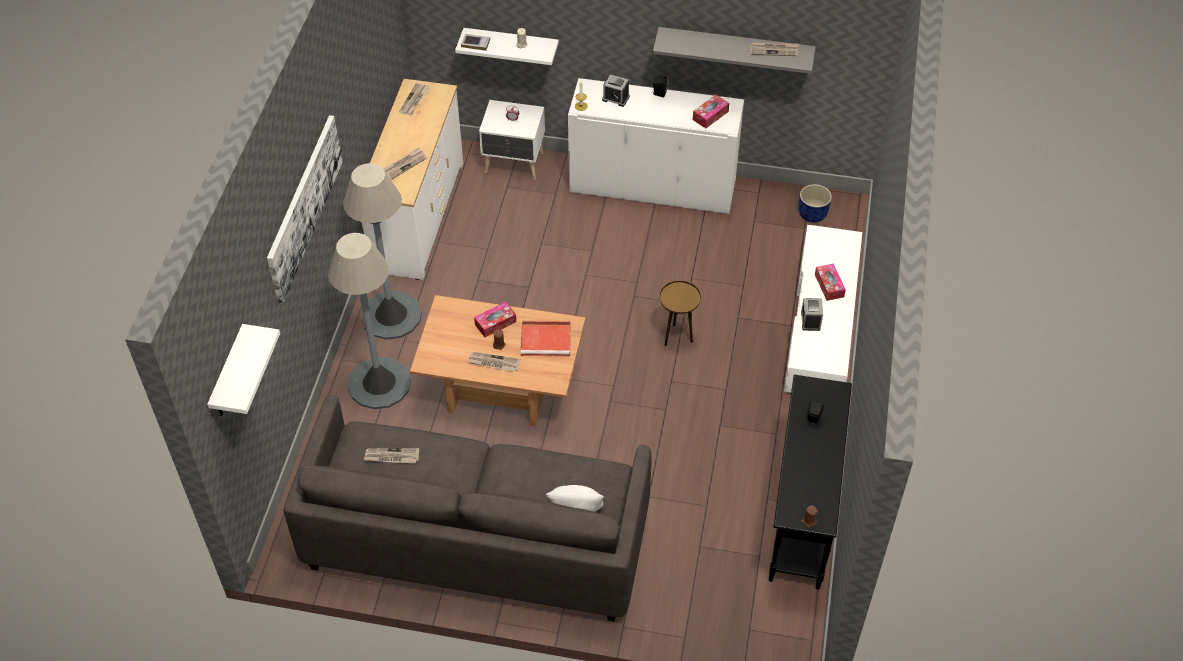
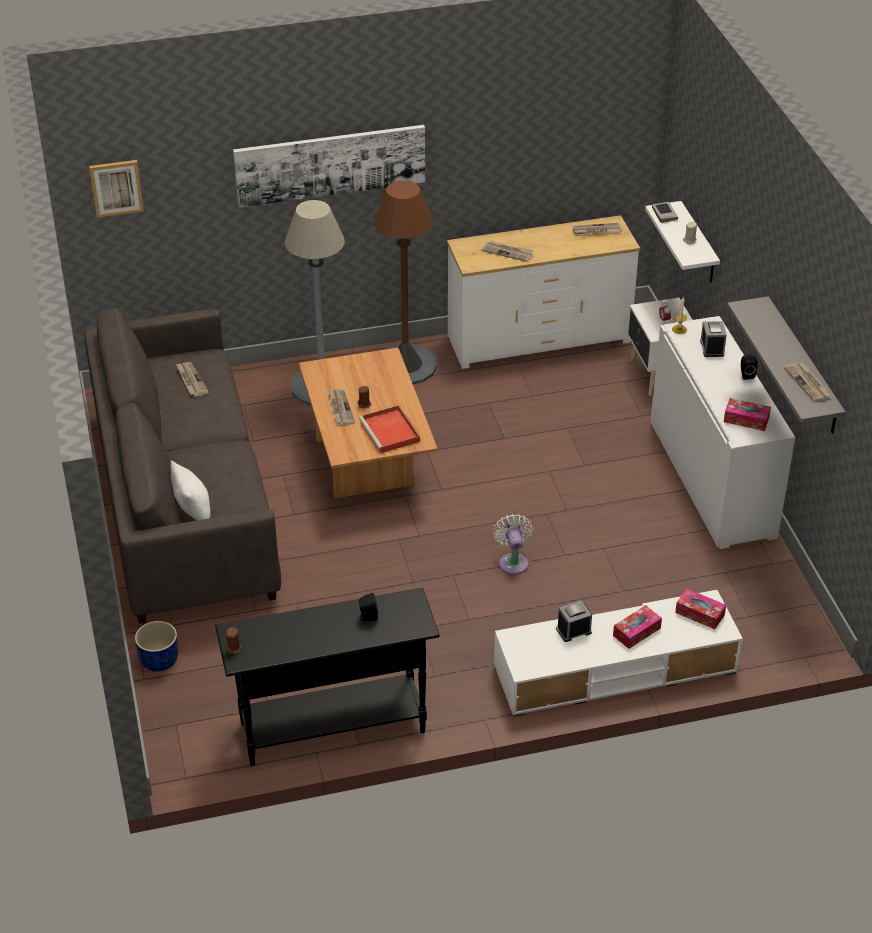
camera: 65 degrees right, 10 degrees down
white shelf [207,324,280,416] -> picture [89,160,144,218]
grey floor lamp [343,163,422,340] -> brown floor lamp [374,181,437,385]
tissue box [474,302,516,337] -> tissue box moved to [675,589,726,629]
brown side table [659,281,701,346] -> white fan [493,514,533,575]
blue planter [799,184,832,223] -> blue planter moved to [135,621,178,672]

